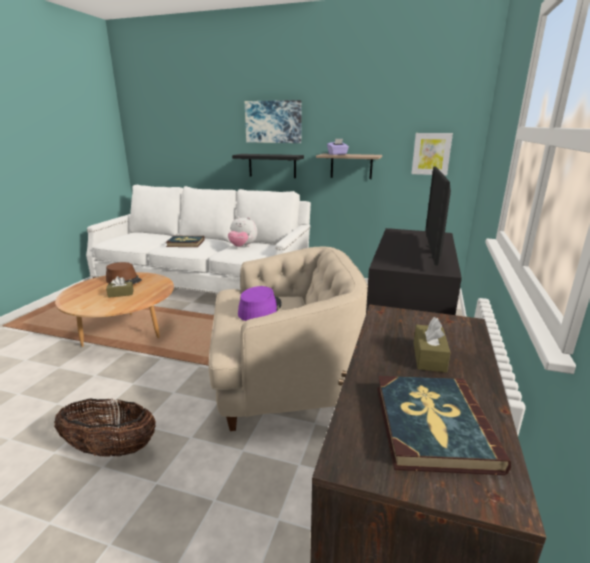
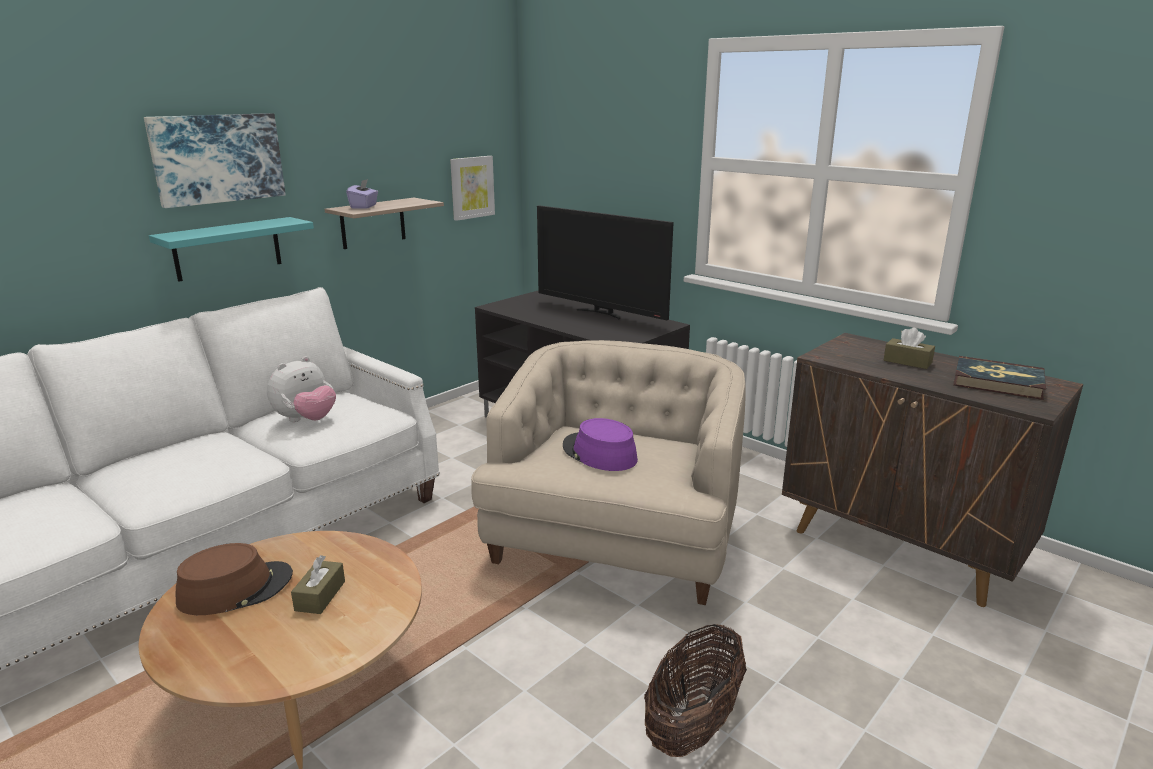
camera: 65 degrees left, 0 degrees up
book [165,236,205,247] -> none
black shelf [232,154,304,178] -> turquoise shelf [149,217,314,282]

